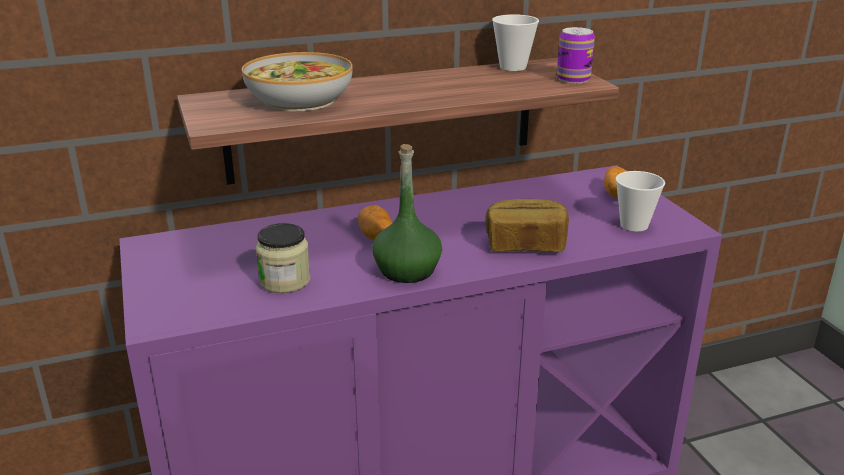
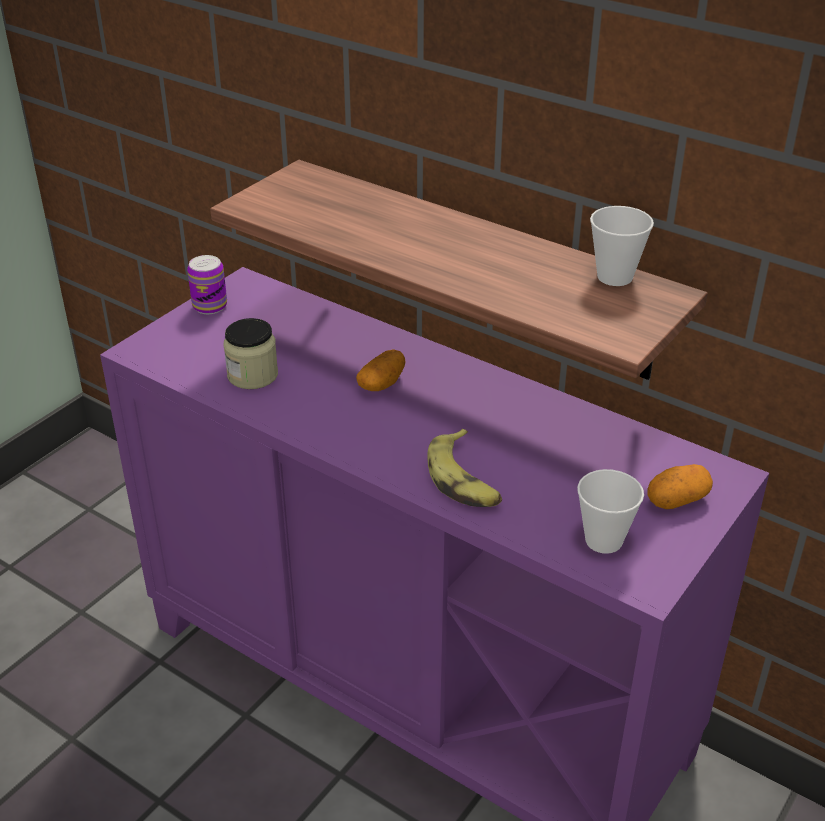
camera: 55 degrees right, 10 degrees up
bowl [242,52,353,111] -> none
green bottle [372,144,442,283] -> none
bread [485,199,569,252] -> banana [427,429,502,507]
can [557,27,595,83] -> can moved to [187,255,227,314]

